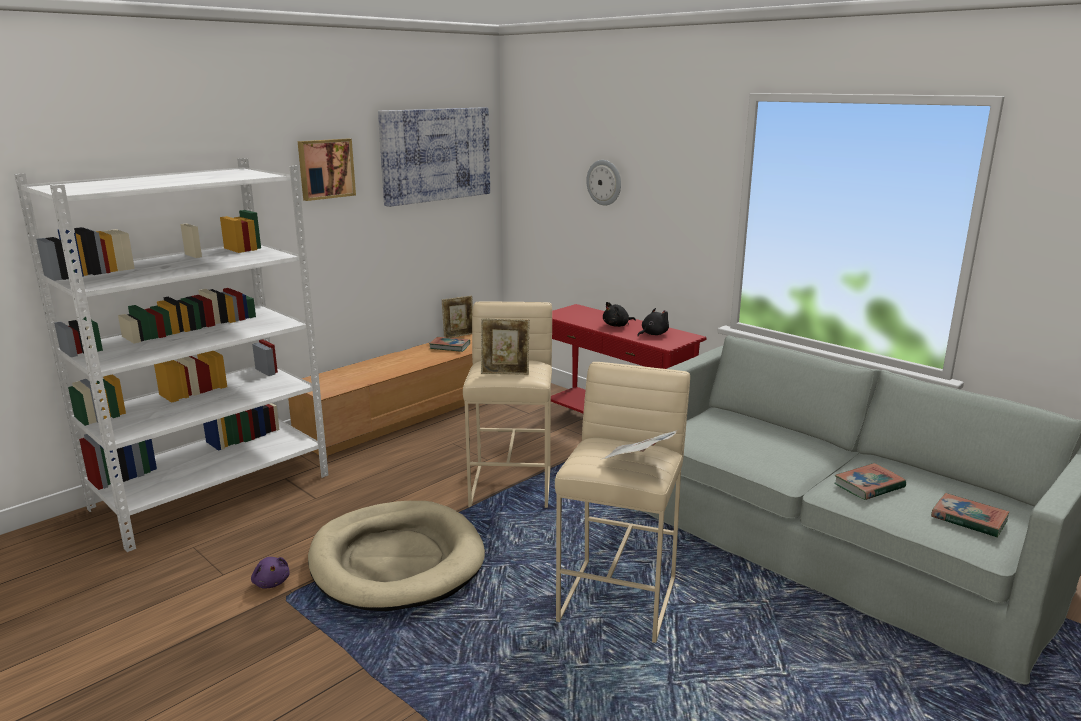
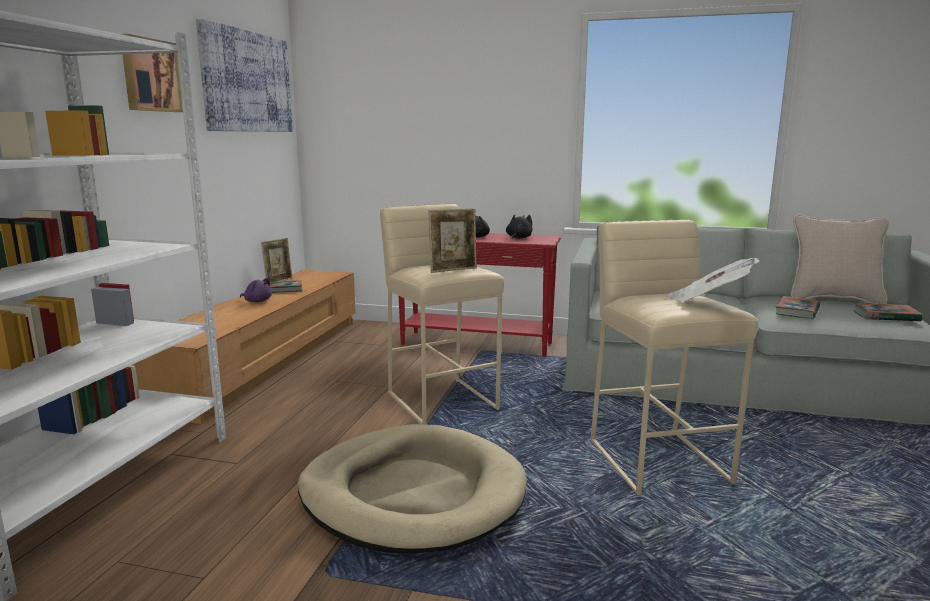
camera: 30 degrees left, 5 degrees down
purple plush toy [251,557,290,589] -> purple plush toy moved to [240,278,272,302]
wall clock [586,160,621,206] -> none
none -> beige pillow [791,214,889,304]

